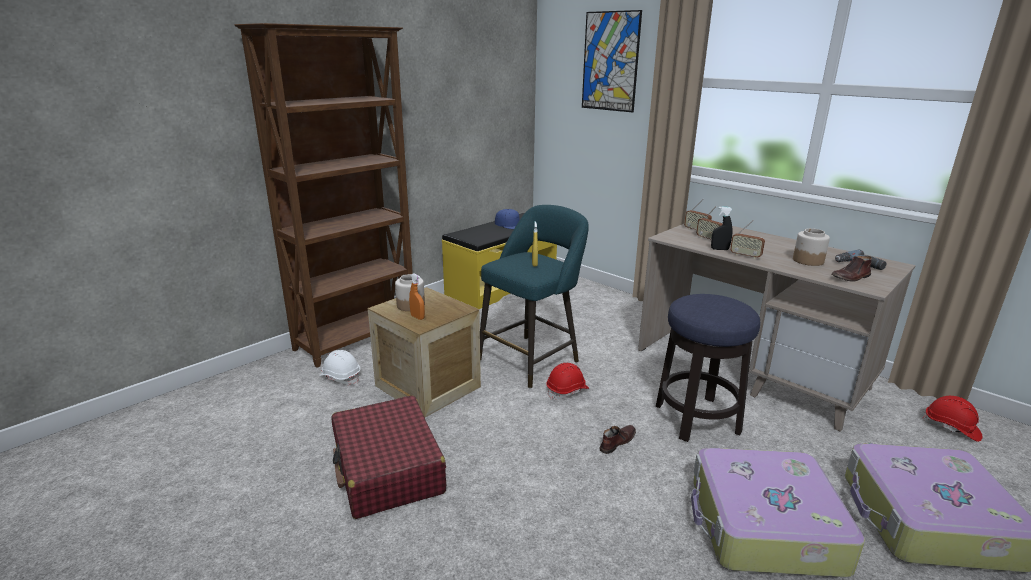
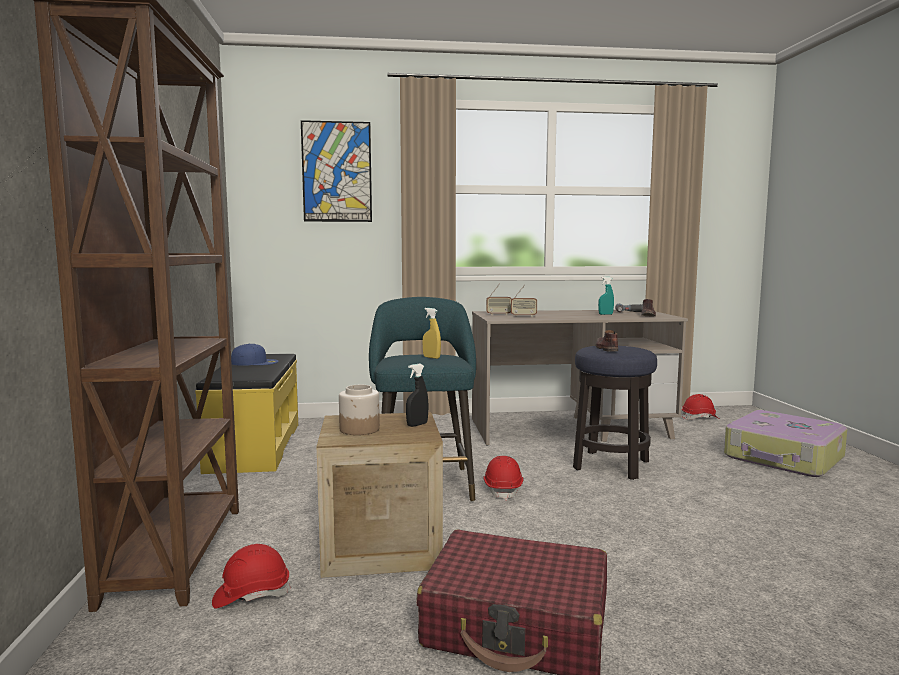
camera: 50 degrees left, 15 degrees down
white hard hat [319,350,360,385] -> red hard hat [212,544,291,609]
orange spray bottle [409,273,425,320] -> none
brown shoe [599,425,636,454] -> brown shoe moved to [596,330,618,352]
suitcase [691,448,865,577] -> none
black spray bottle [711,207,733,250] -> black spray bottle moved to [406,364,429,427]
radio [730,220,765,259] -> none
jar [793,228,830,266] -> turquoise spray bottle [598,277,614,315]

